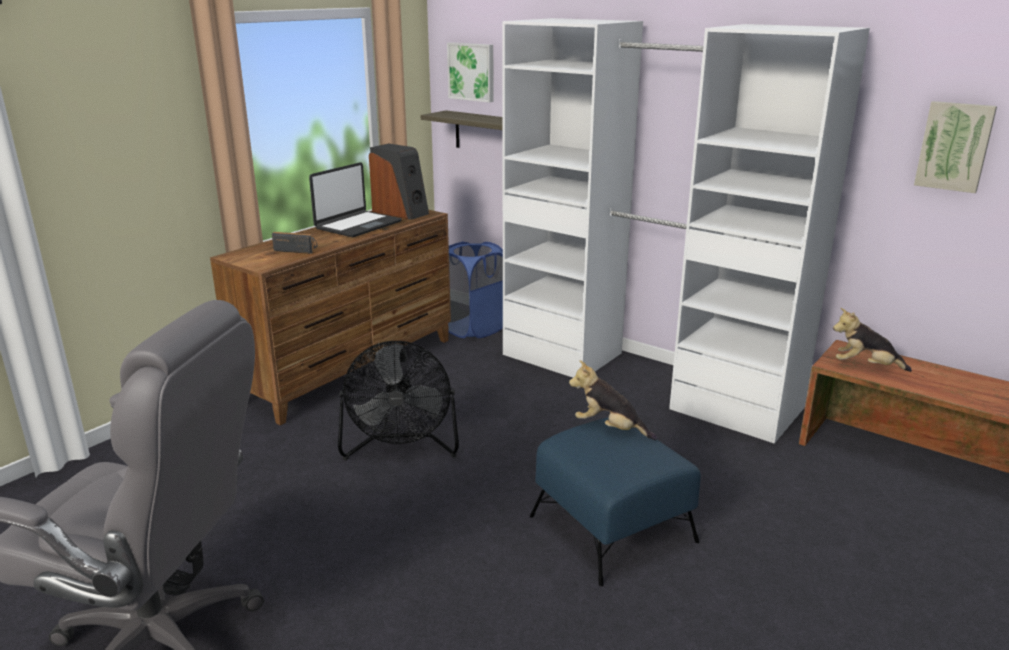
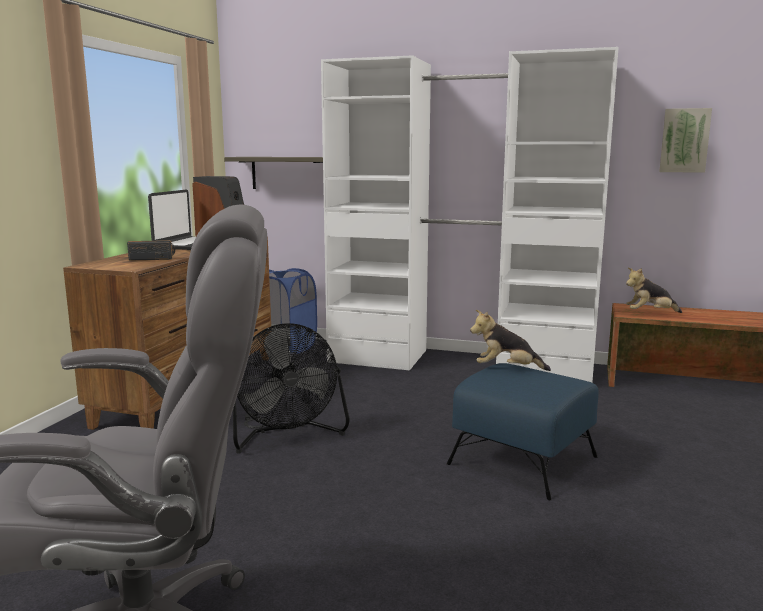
camera: 20 degrees left, 10 degrees down
picture [447,42,494,103] -> none

